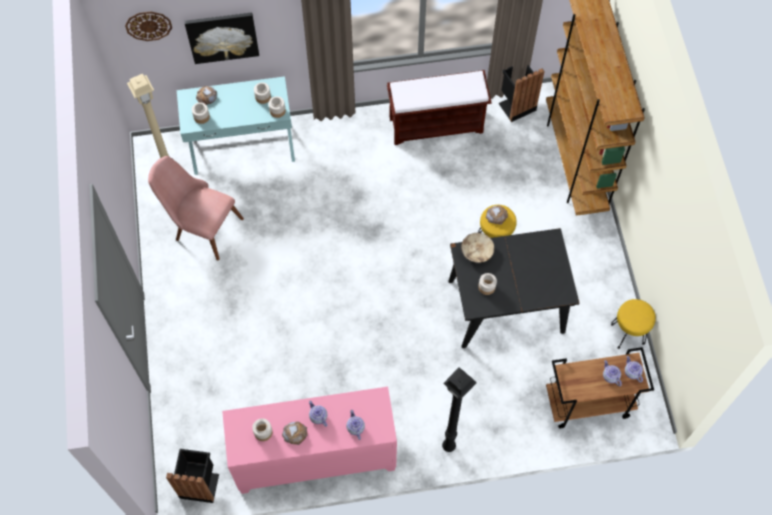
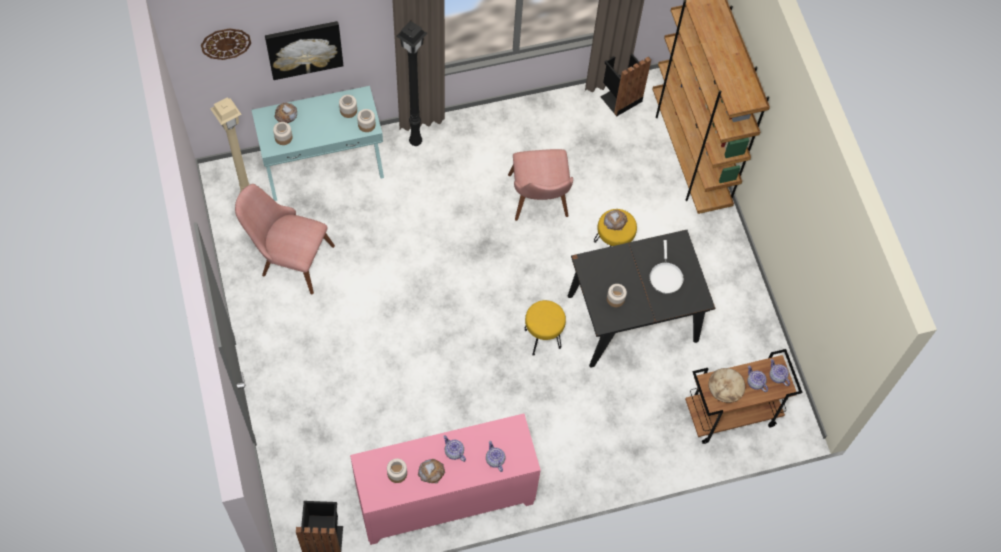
camera: 10 degrees left, 0 degrees up
brown bench [387,70,492,145] -> none
black floor lamp [442,367,477,452] -> black floor lamp moved to [396,21,427,146]
beige bowl [461,233,495,263] -> beige bowl moved to [708,368,745,403]
yellow stool [611,299,656,349] -> yellow stool moved to [524,300,566,356]
none -> pink chair [508,149,573,221]
none -> white frying pan [649,240,684,294]

